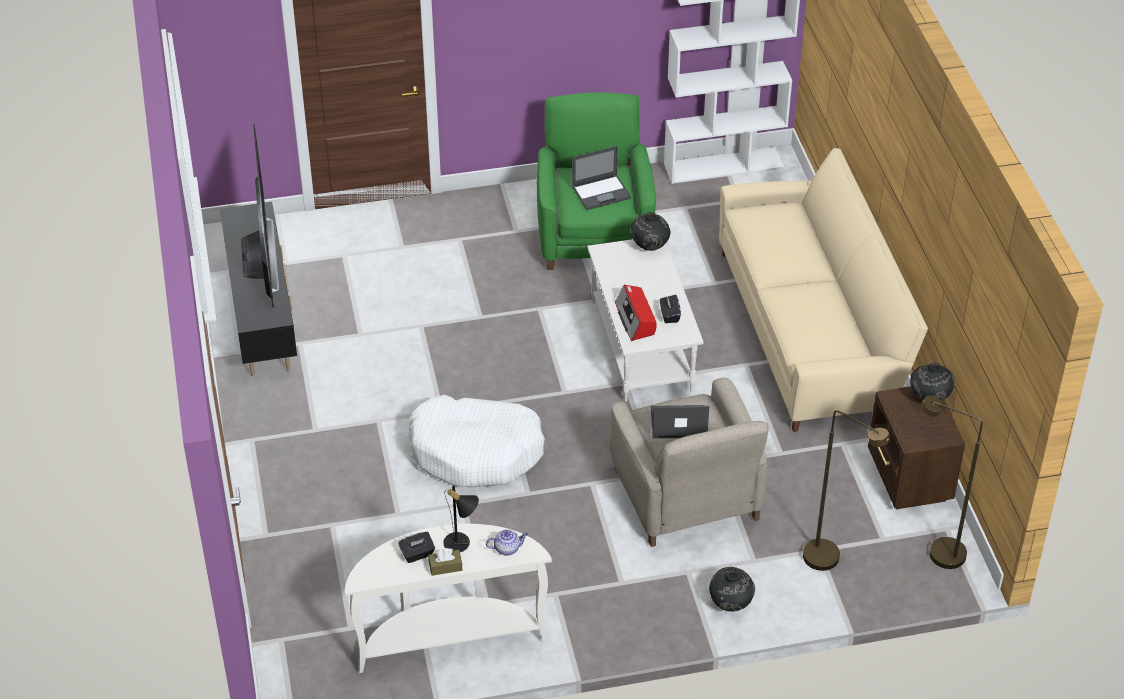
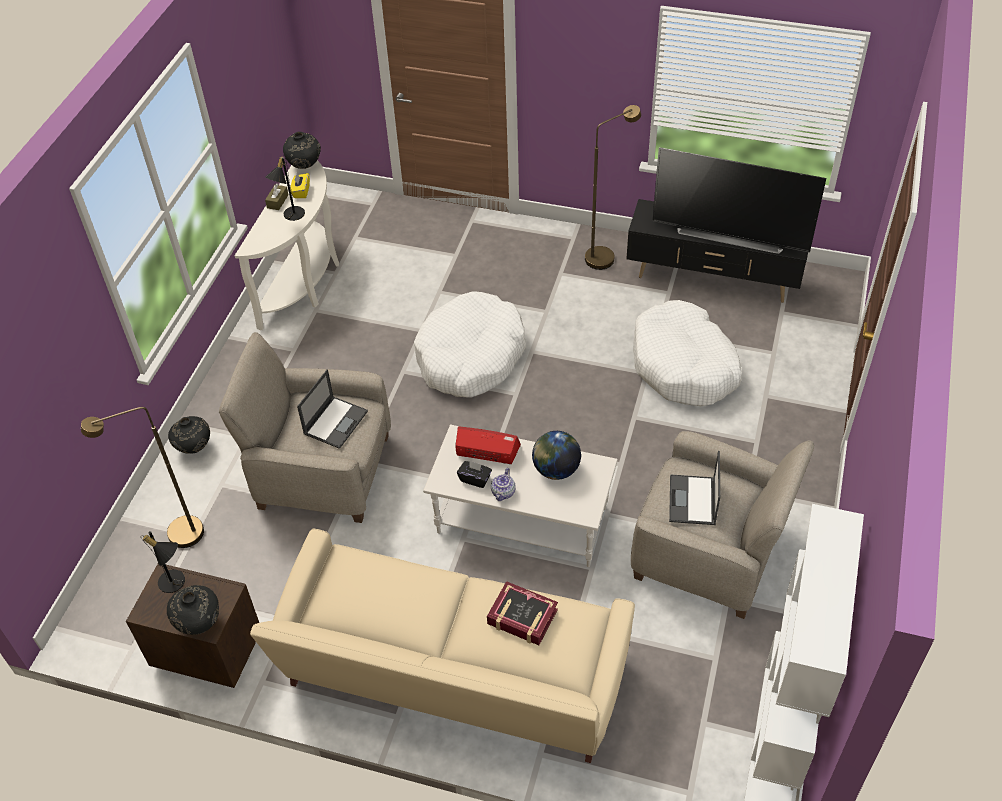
camera: 120 degrees right, 5 degrees up
black tissue box [398,532,435,563] -> yellow tissue box [290,173,310,198]
teapot [486,529,528,556] -> teapot moved to [491,468,516,501]
green armchair [537,92,656,270] -> beige armchair [631,431,814,619]
black vase [630,212,670,251] -> black vase moved to [283,131,321,169]
brown floor lamp [921,395,983,569] -> brown floor lamp moved to [585,105,641,270]
none -> black table lamp [141,531,185,593]
none -> book [487,581,558,645]
none -> globe [532,431,581,480]
none -> white dog bed [633,300,742,406]

